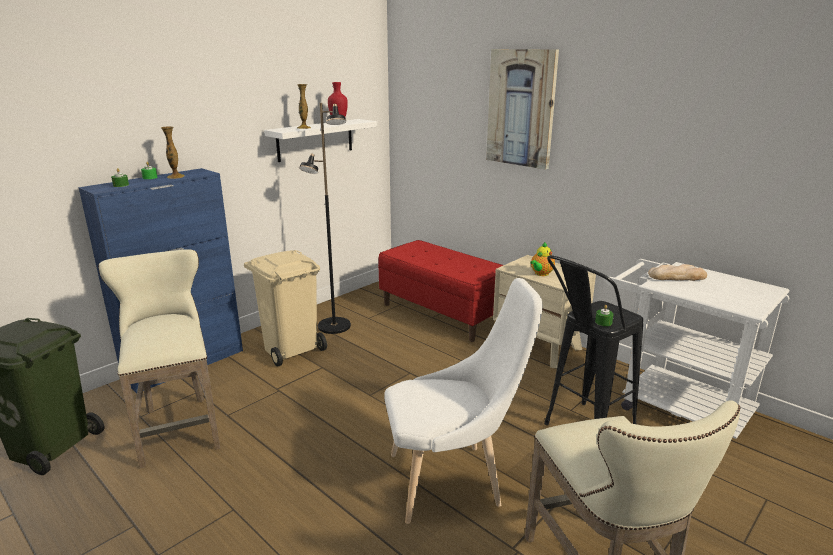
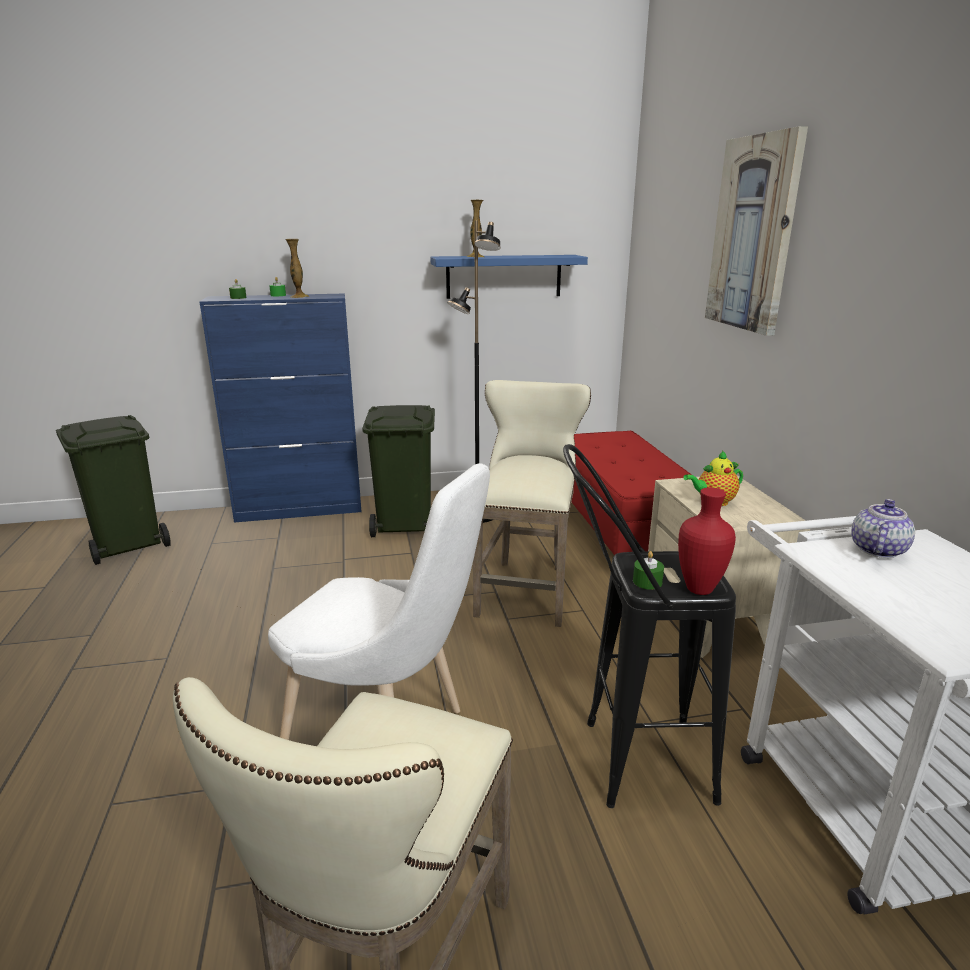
camera: 35 degrees right, 0 degrees up
beige stool [98,249,220,468] -> beige stool moved to [473,380,591,627]
beige trash can [244,250,327,367] -> green trash can [362,405,435,537]
white shelf [264,119,377,162] -> blue shelf [430,255,588,299]
red vase [328,82,348,117] -> red vase moved to [678,487,736,595]
bread [648,264,707,281] -> teapot [851,499,915,558]

